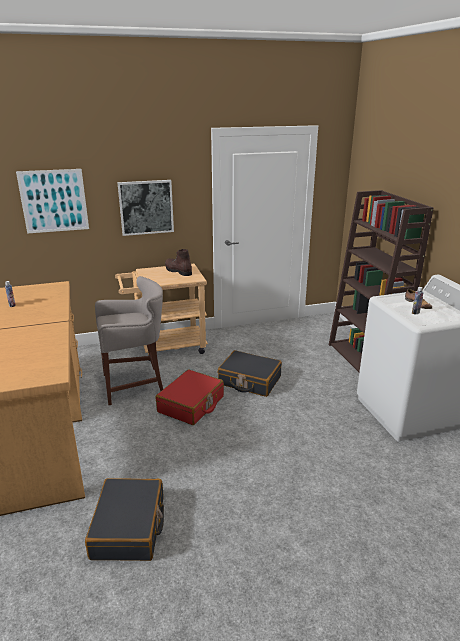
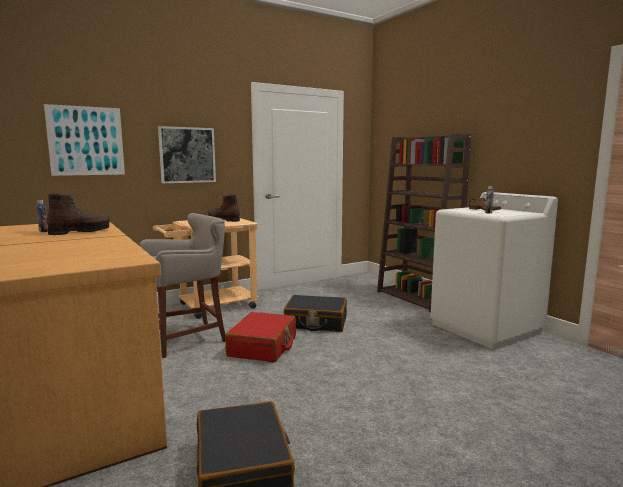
camera: 15 degrees left, 15 degrees down
none -> brown boot [47,193,110,235]

